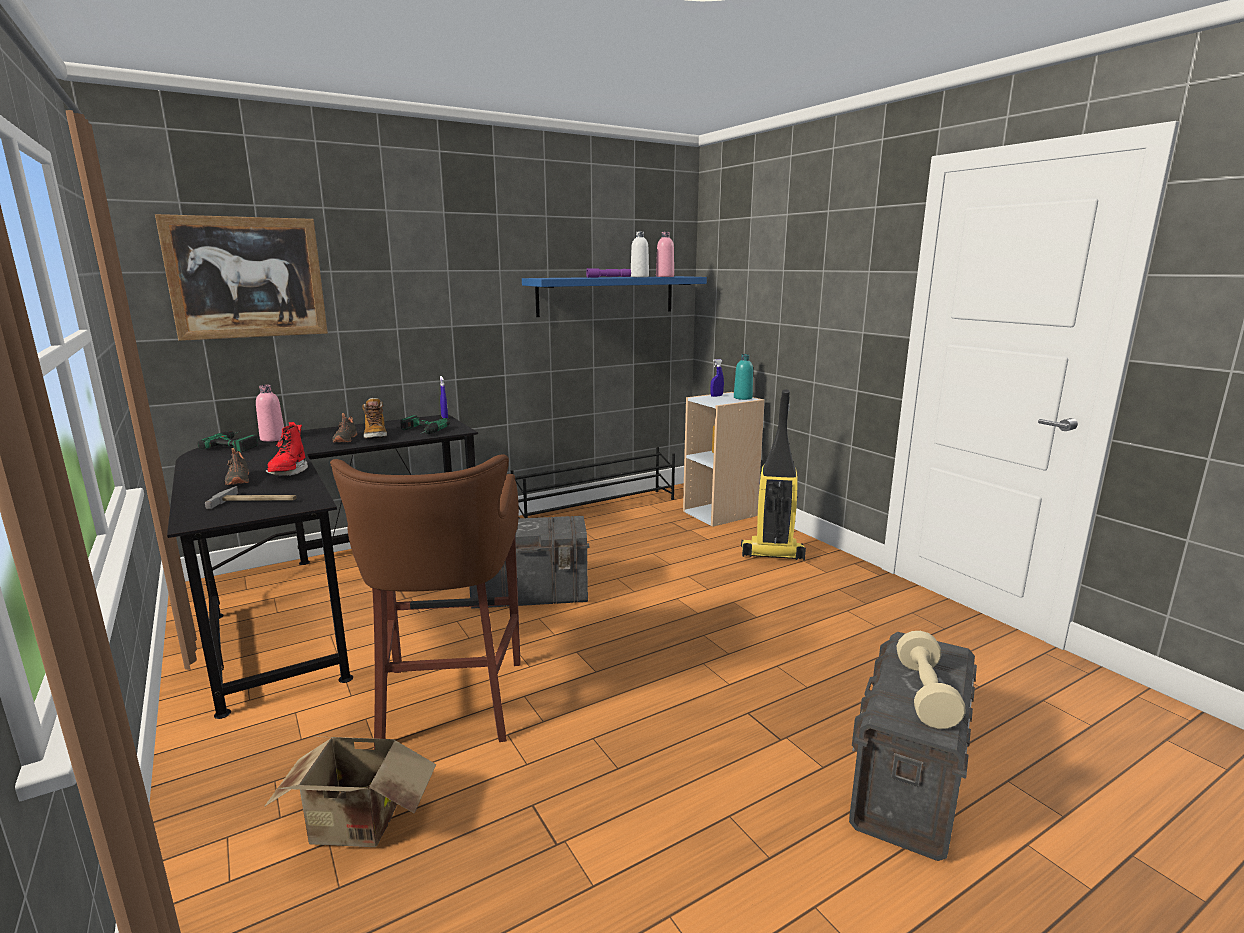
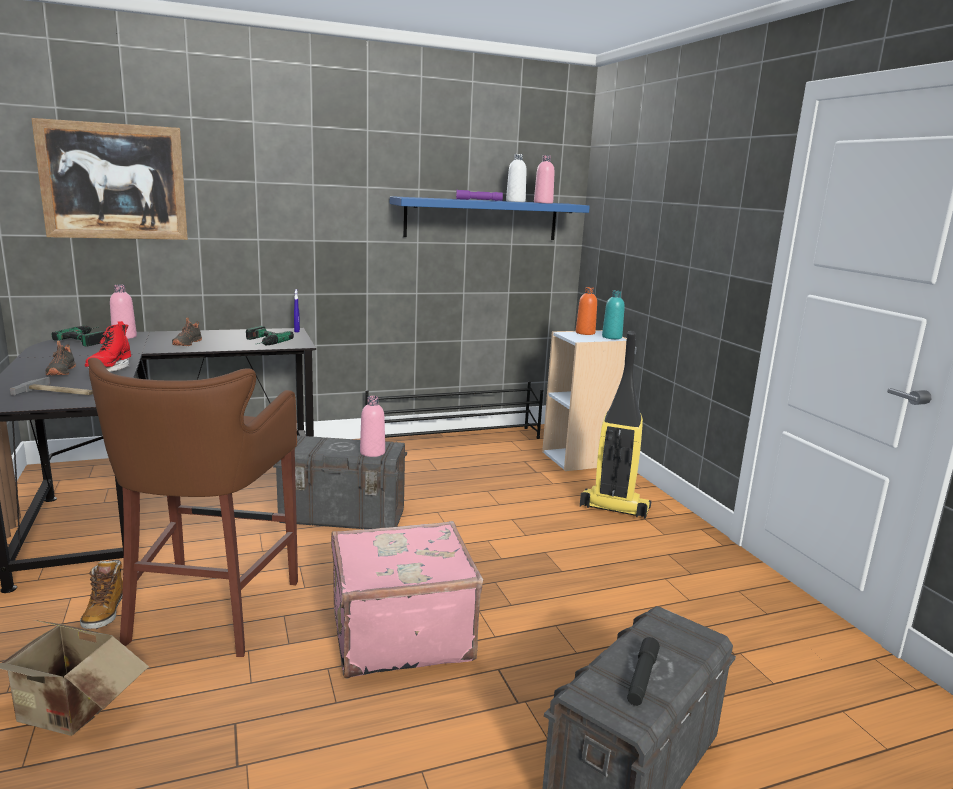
camera: 10 degrees right, 0 degrees up
boot [362,398,387,439] -> boot moved to [80,560,123,629]
blue spray bottle [710,359,724,397] -> orange bottle [576,287,597,335]
beige dumbbell [897,631,966,729] -> black flashlight [627,637,660,706]
none -> pink suitcase [331,521,483,679]
none -> pink bottle [360,396,385,457]

